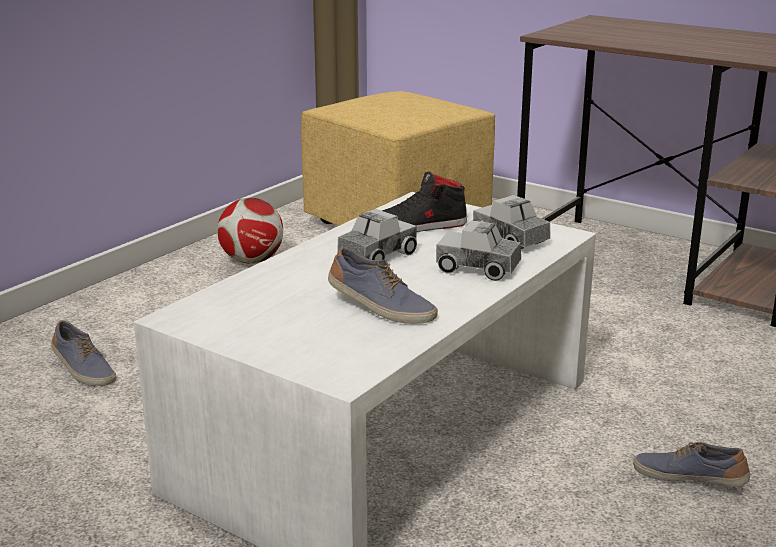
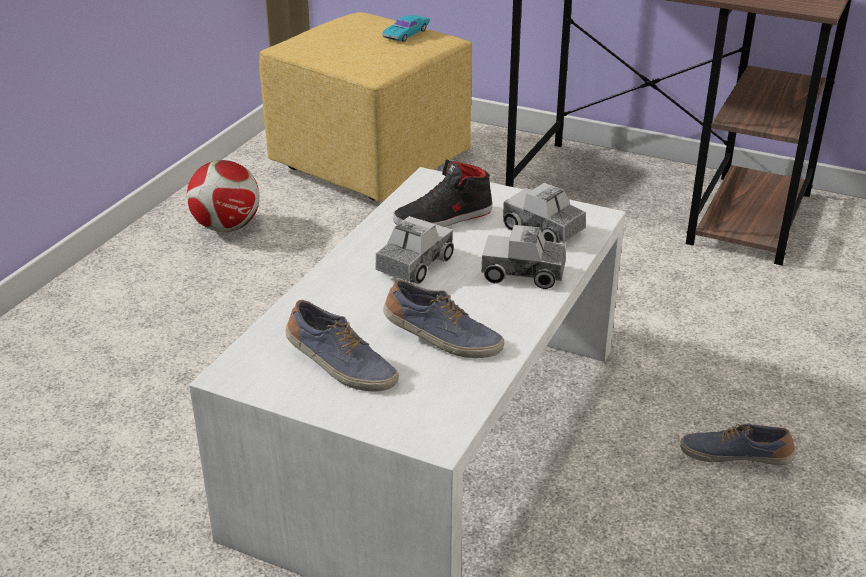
camera: 10 degrees left, 10 degrees up
shoe [51,320,116,386] -> shoe moved to [286,300,399,391]
none -> turquoise toy car [382,15,430,42]

